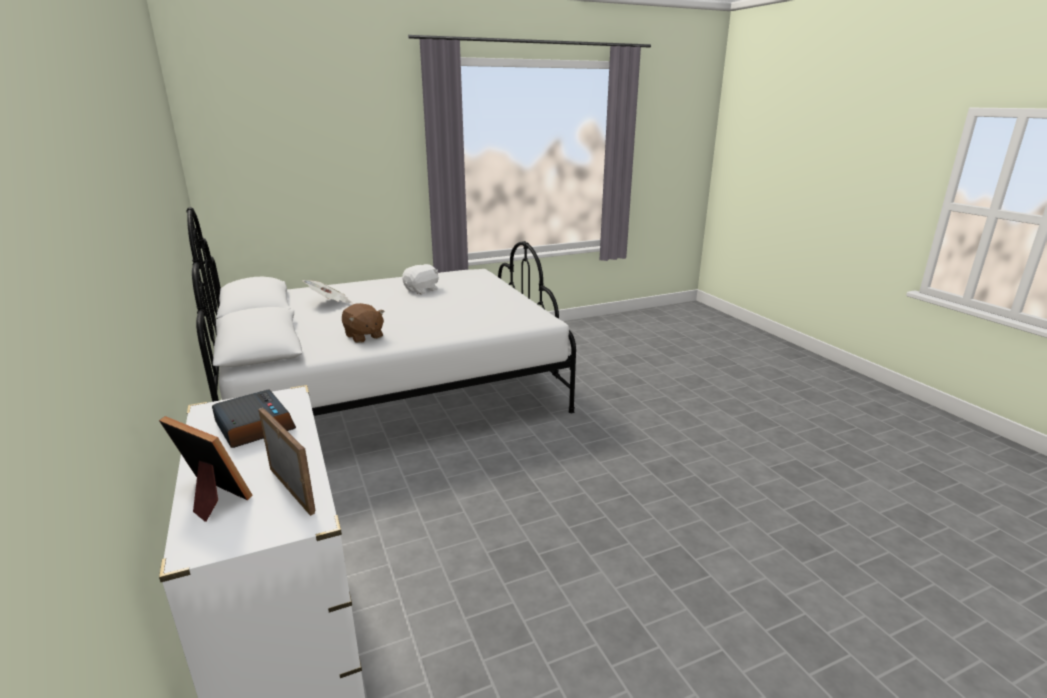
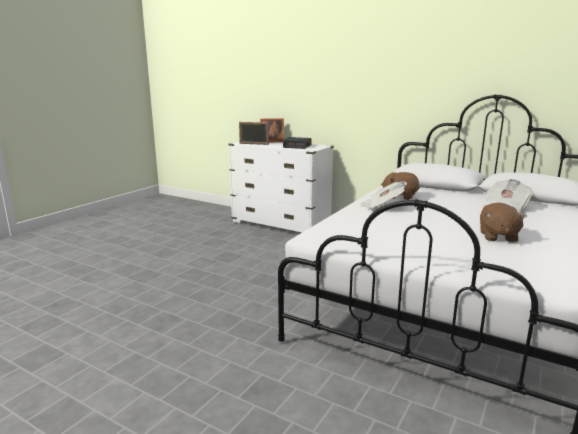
camera: 145 degrees right, 5 degrees down
white plush toy [402,264,439,294] -> brown plush toy [480,202,527,242]
none -> newspaper [359,181,407,209]

